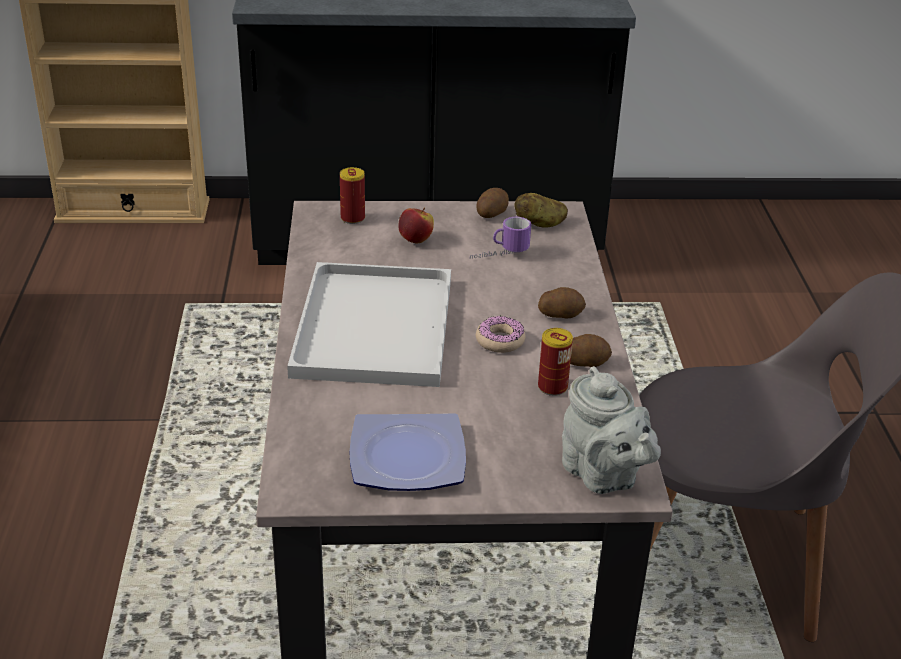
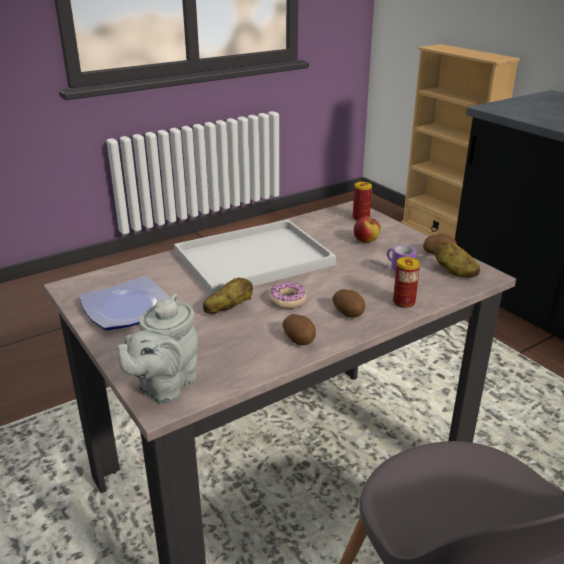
camera: 60 degrees right, 5 degrees down
can [538,328,573,396] -> can moved to [393,257,420,308]
none -> potato [203,278,253,314]

